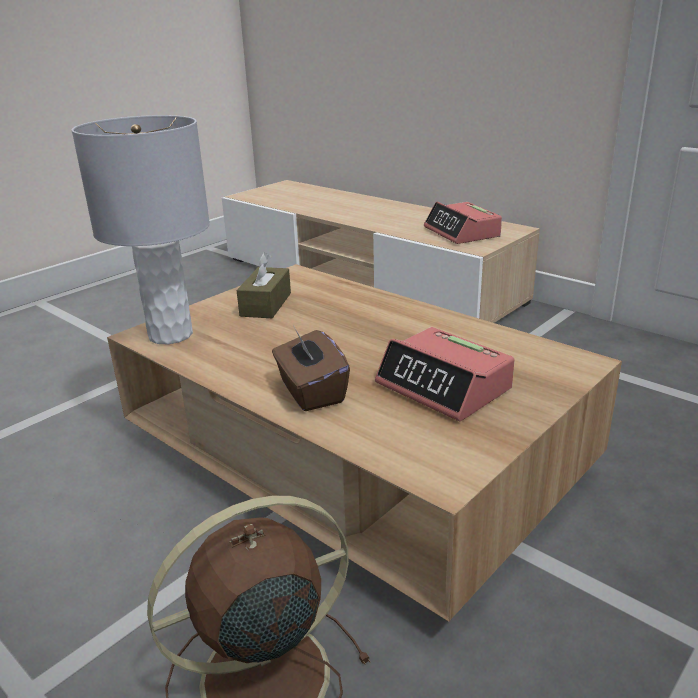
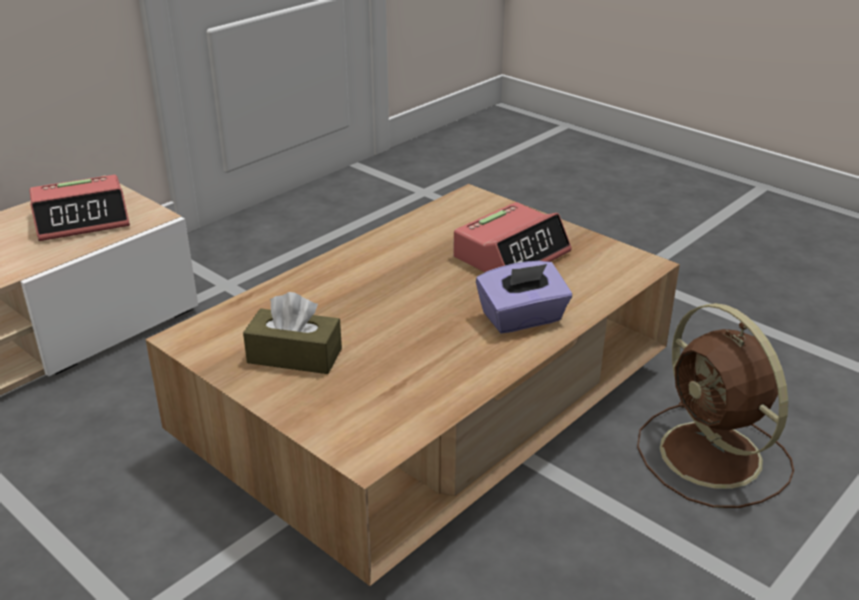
camera: 90 degrees left, 5 degrees up
grey table lamp [71,115,210,345] -> none
brown tissue box [272,325,350,411] -> purple tissue box [476,261,572,333]

